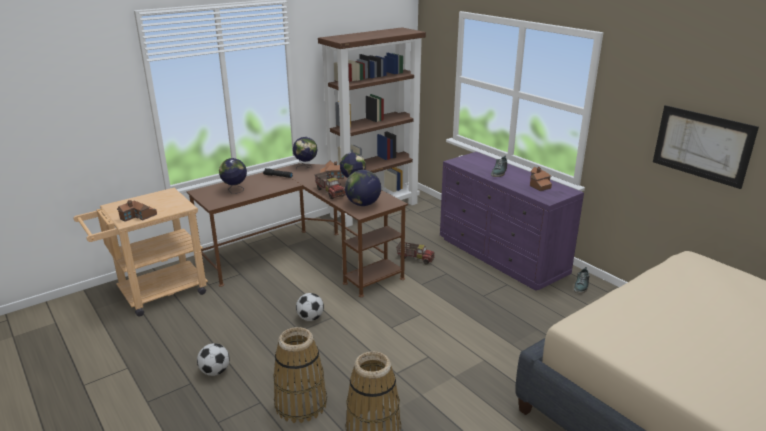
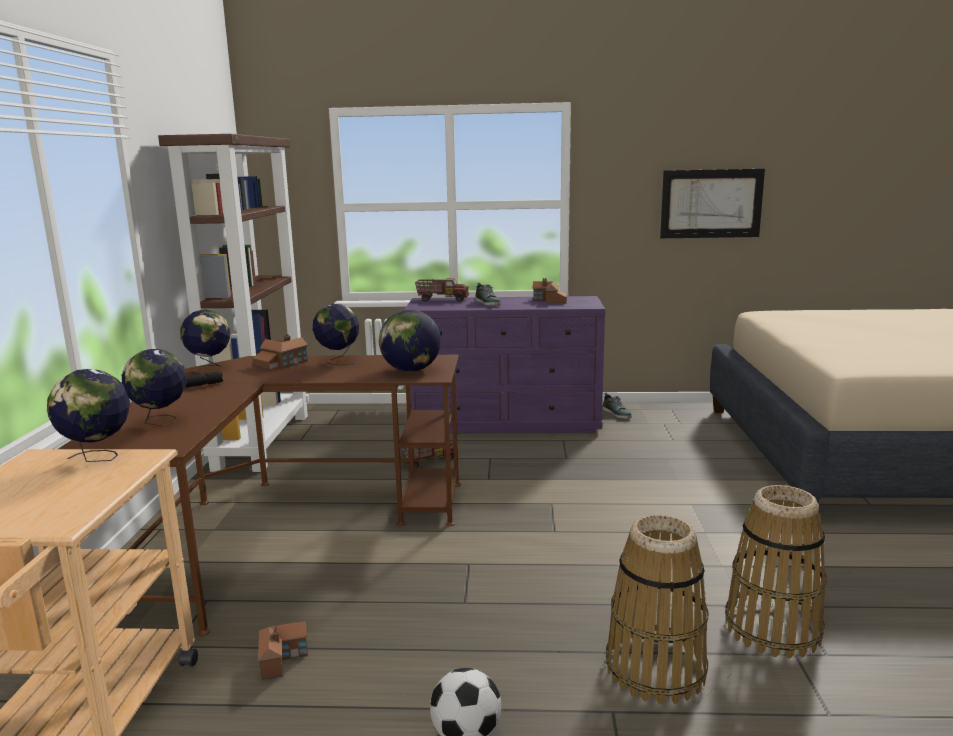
camera: 50 degrees left, 10 degrees down
toy house [117,200,157,222] -> toy house moved to [258,621,308,680]
football [296,293,324,321] -> none
toy truck [315,172,346,199] -> toy truck moved to [415,278,469,302]
none -> globe [47,369,130,462]

